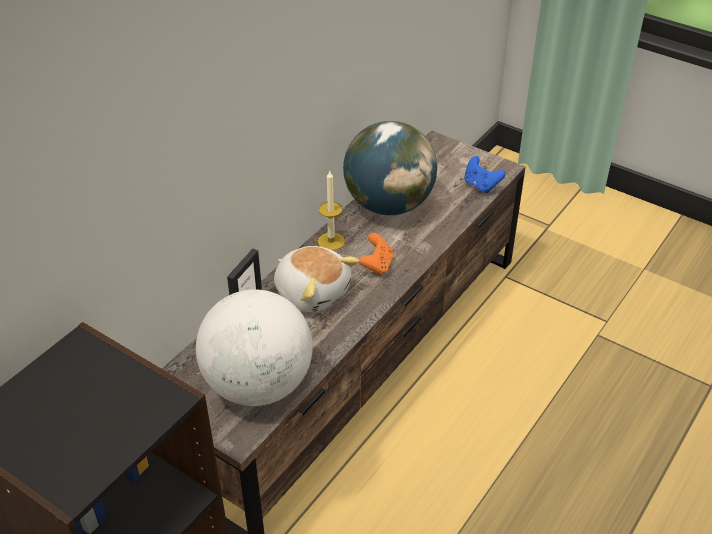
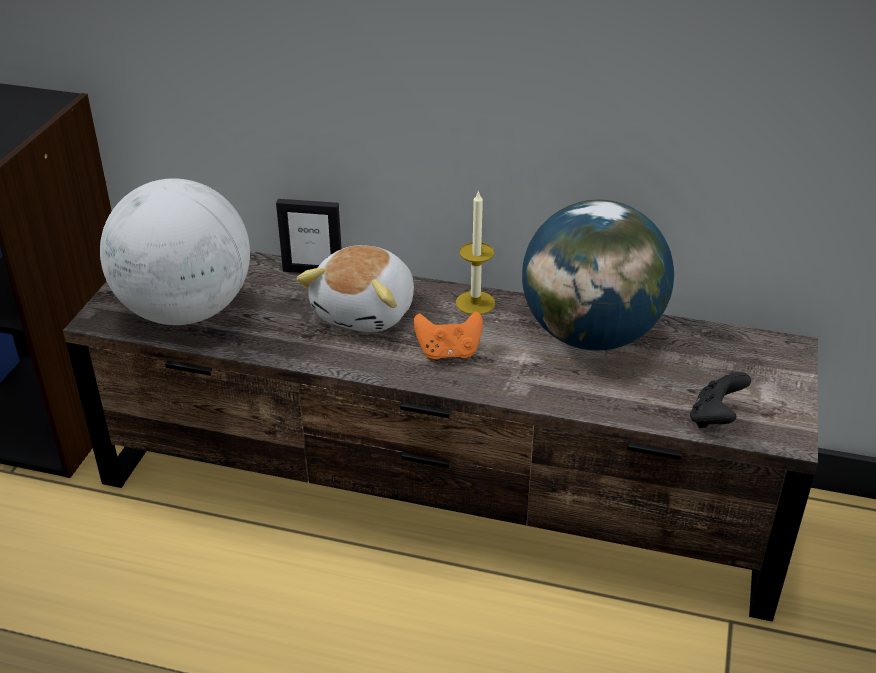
camera: 70 degrees right, 5 degrees down
blue game controller [464,156,506,193] -> black game controller [690,372,751,428]

